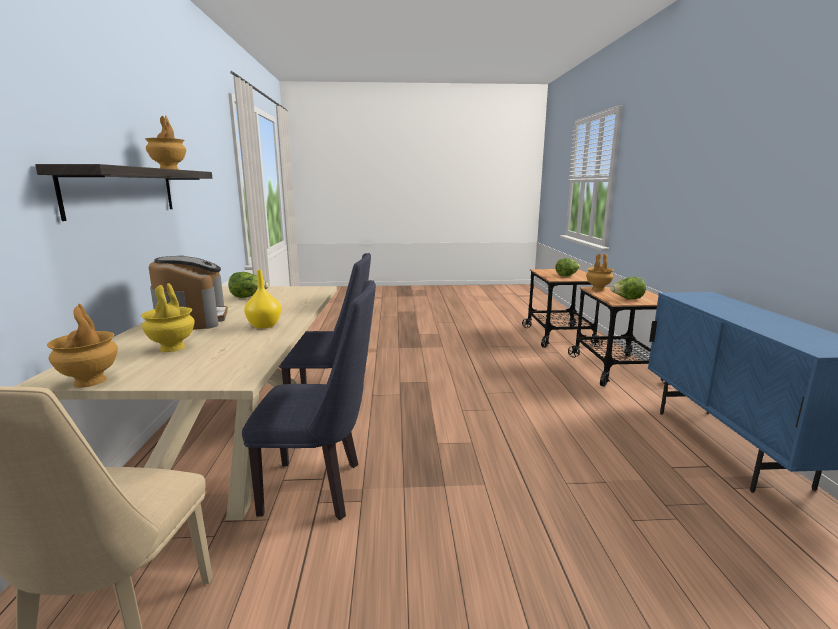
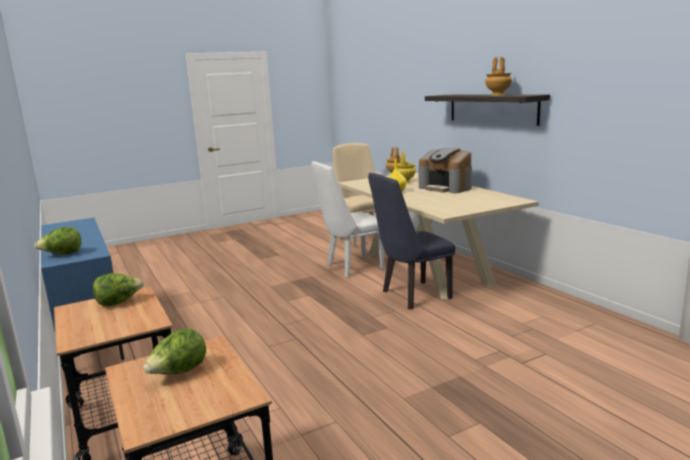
camera: 155 degrees right, 0 degrees up
lettuce [228,272,269,298] -> lettuce moved to [34,227,81,255]
blue chair [242,280,376,520] -> white chair [311,161,385,277]
brown vase [586,254,614,291] -> none

